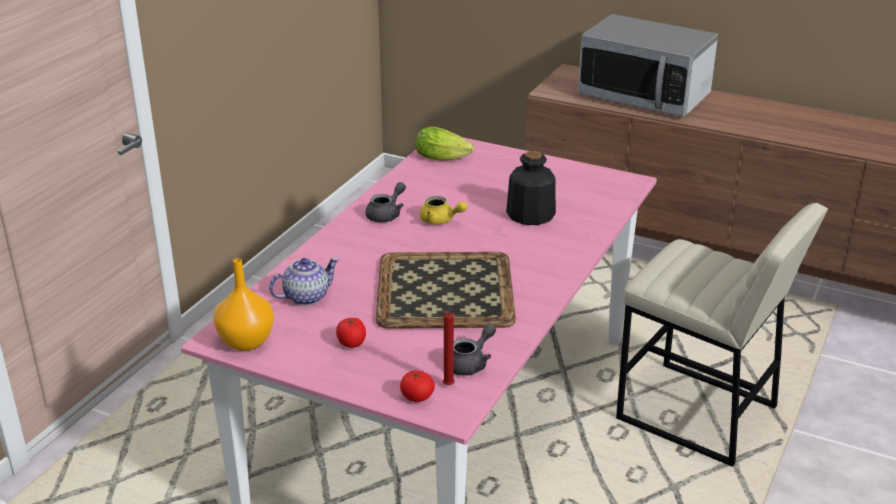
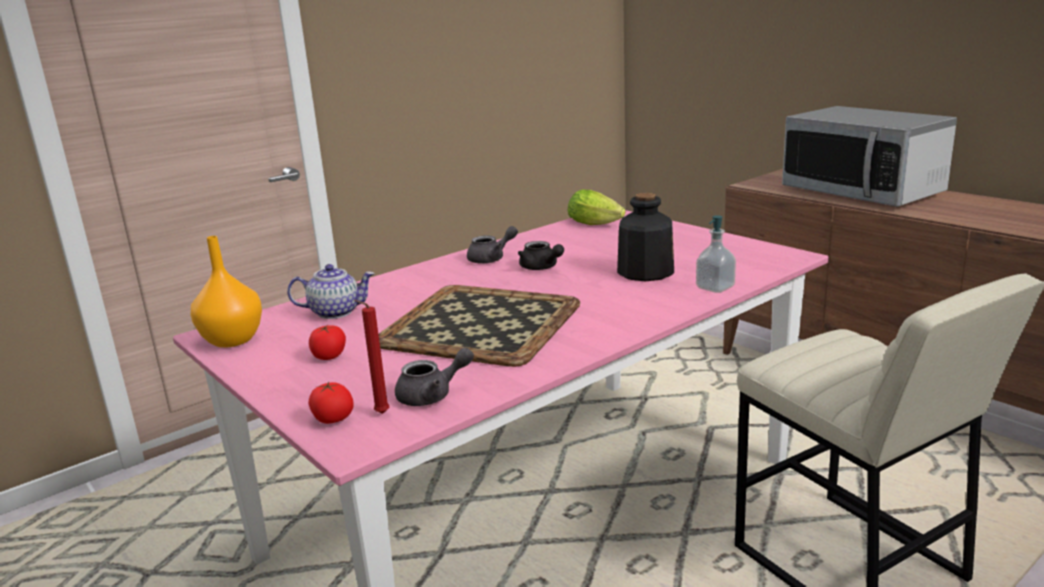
camera: 25 degrees right, 10 degrees down
yellow teapot [420,196,467,224] -> black teapot [518,241,564,270]
none -> soap dispenser [696,215,736,293]

